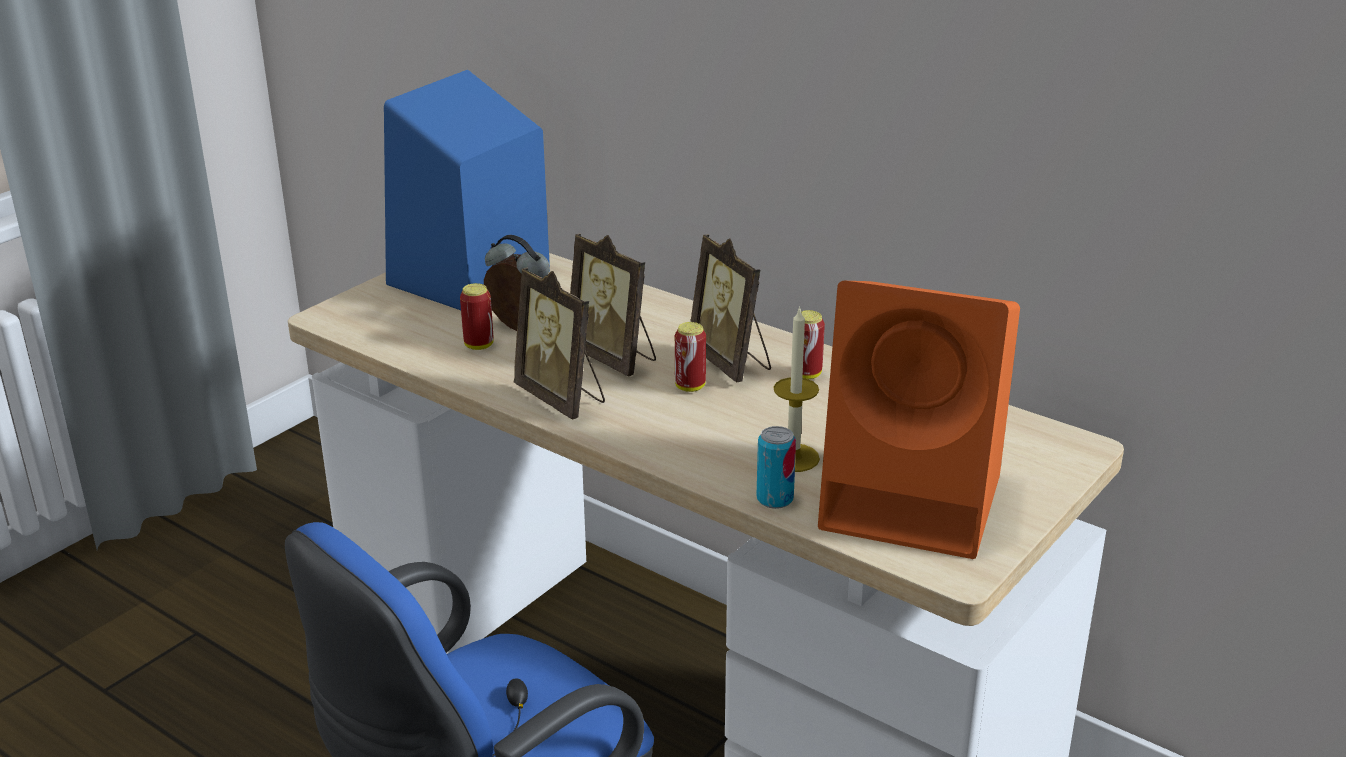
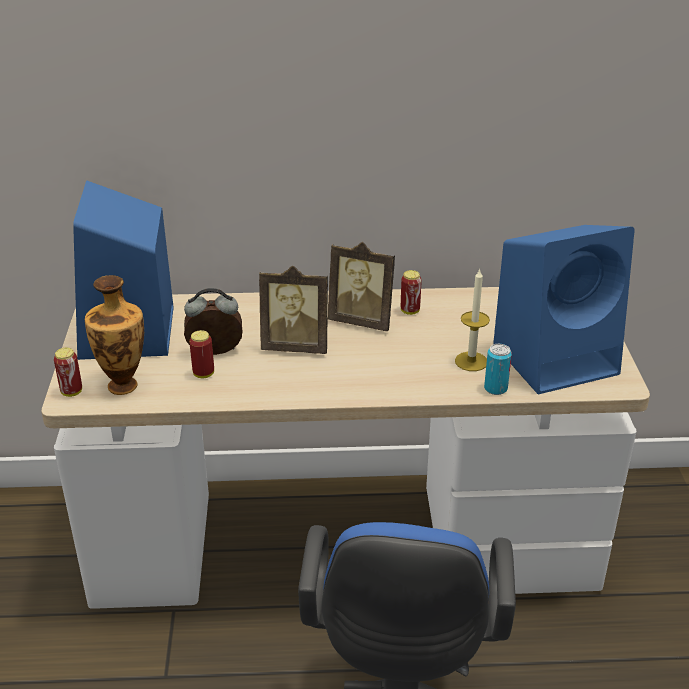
camera: 40 degrees left, 5 degrees up
picture frame [514,268,605,420] -> none
can [675,322,706,392] -> can moved to [54,348,82,397]
orange speaker [818,281,1020,559] -> blue speaker [493,225,635,394]
none -> vase [85,275,144,395]

